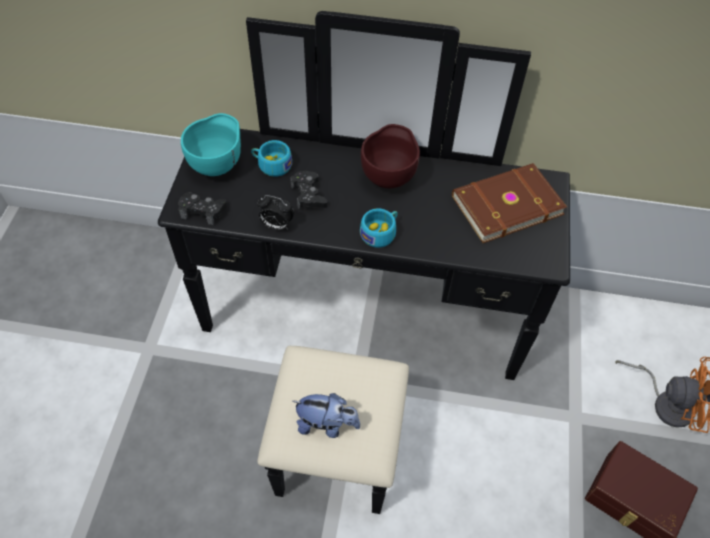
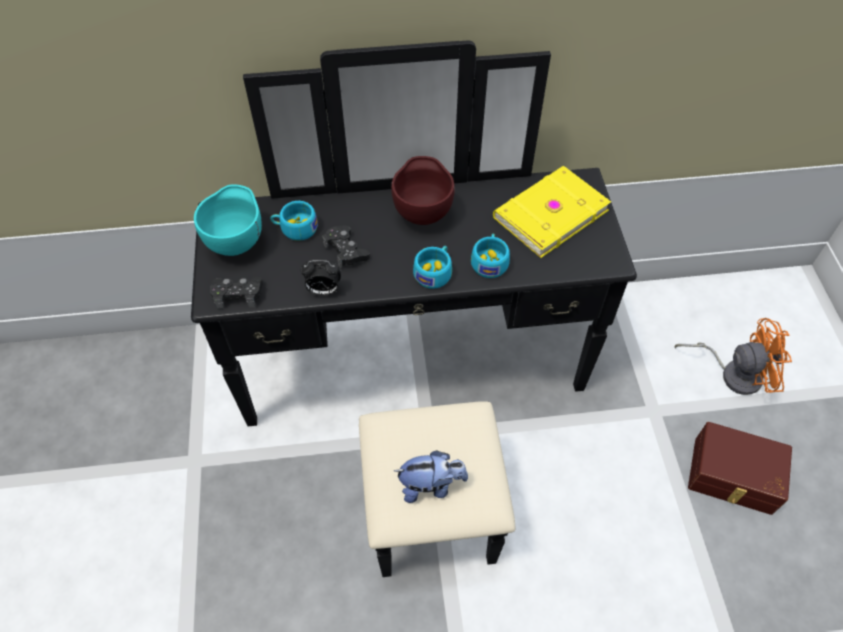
camera: 15 degrees left, 0 degrees up
brown book [452,163,567,243] -> yellow book [493,166,611,258]
none -> turquoise cup [471,233,510,278]

